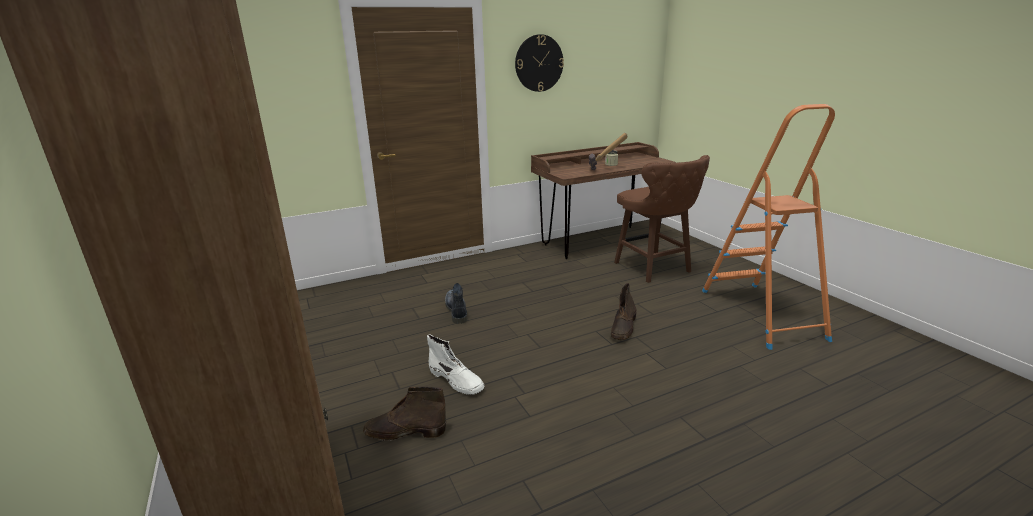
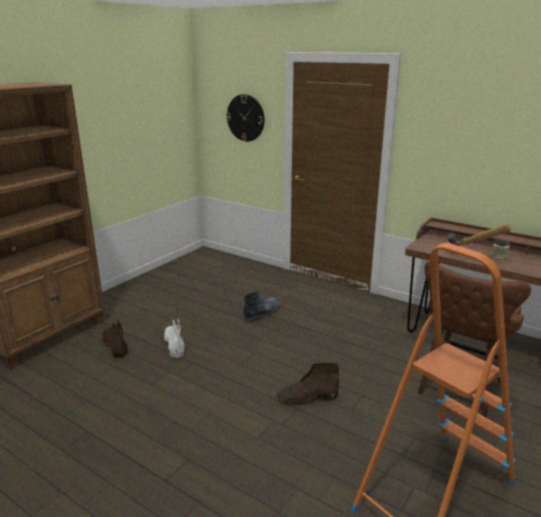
camera: 60 degrees right, 0 degrees up
white boot [427,334,485,394] -> white boot turned 150 degrees clockwise [164,319,185,358]
wall clock [515,34,564,92] -> wall clock moved to [226,94,265,142]

